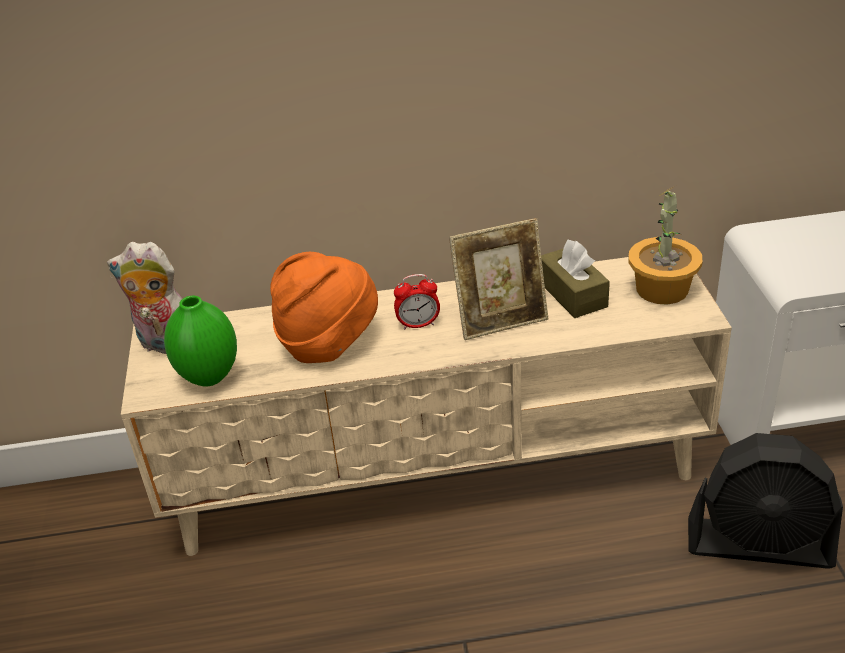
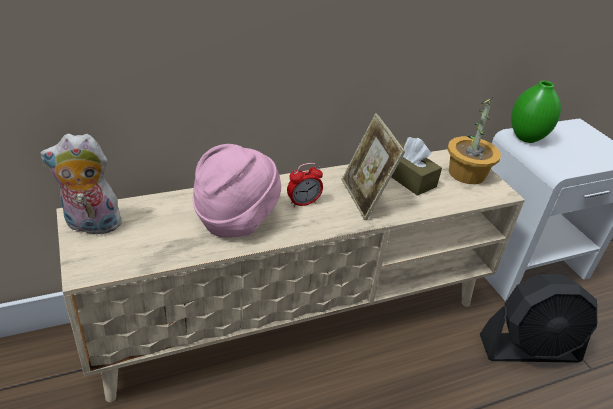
camera: 20 degrees left, 0 degrees up
green vase [164,296,237,386] -> green vase moved to [511,81,561,143]
orange hat [270,252,378,363] -> pink hat [193,144,281,238]
picture frame [449,218,548,340] -> picture frame turned 105 degrees clockwise [341,113,405,220]

